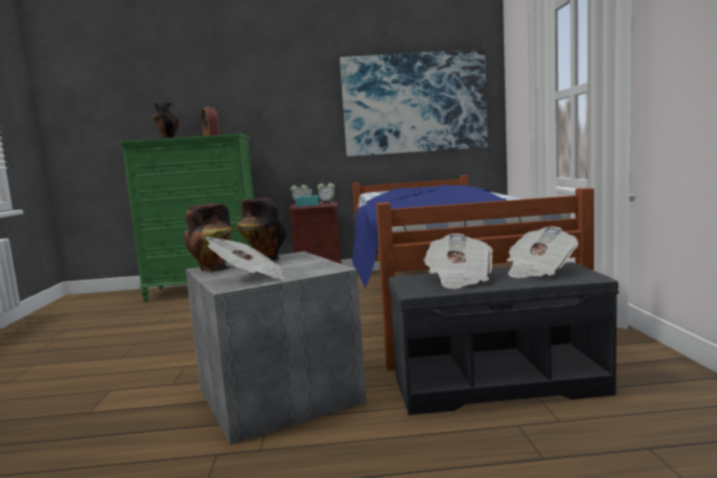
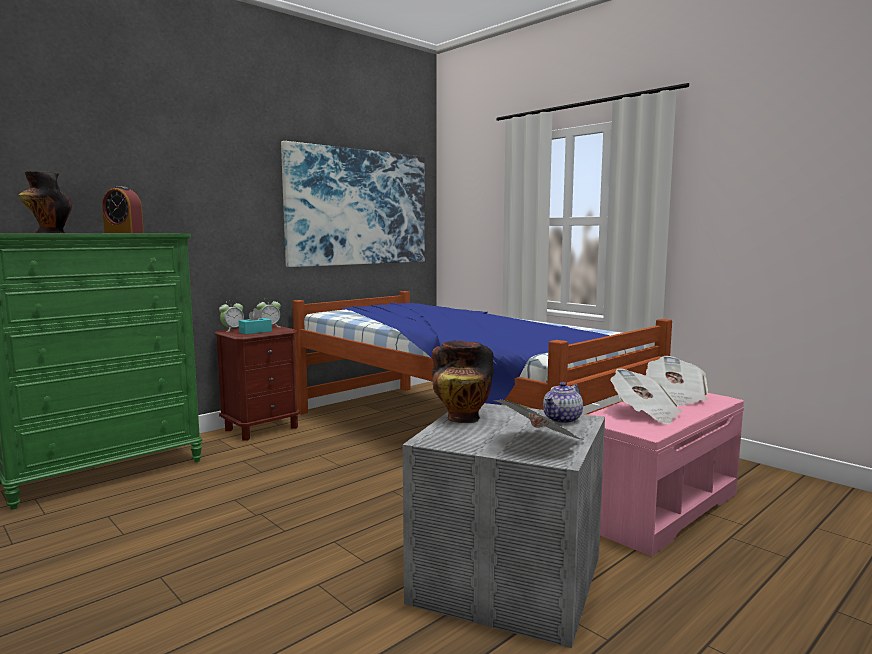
camera: 40 degrees left, 0 degrees up
vase [184,203,234,271] -> none
grey bench [388,262,619,415] -> pink bench [587,393,744,557]
none -> teapot [543,382,583,424]

